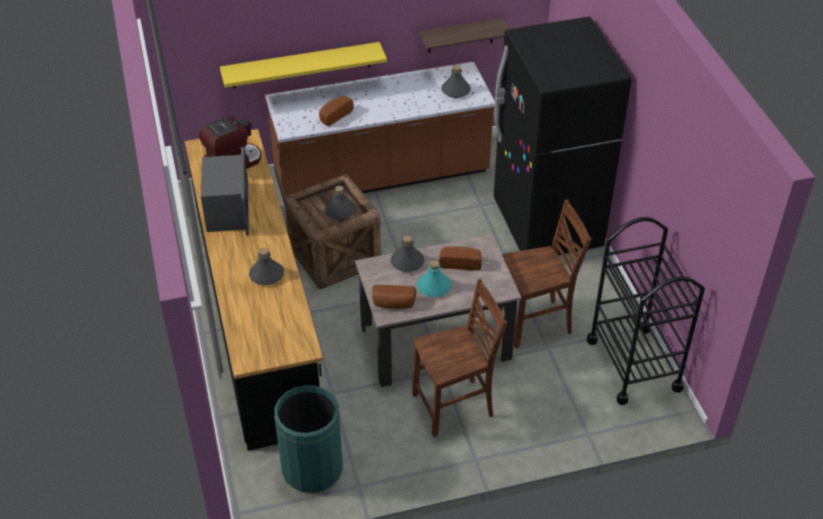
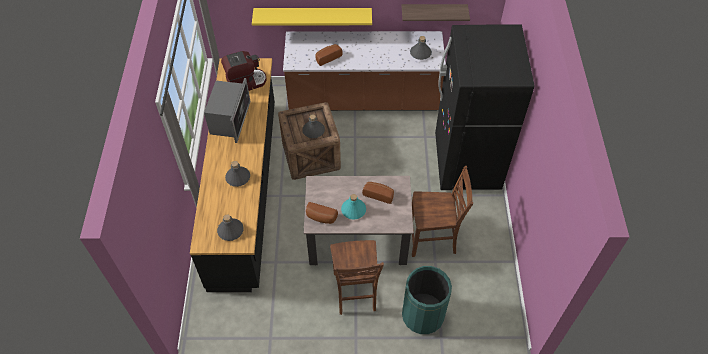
camera: 15 degrees right, 10 degrees up
green trash can [274,385,343,493] -> green trash can moved to [402,266,452,334]
grey bottle [391,236,424,272] -> grey bottle moved to [217,214,244,241]
brown chair [412,279,507,437] -> brown chair turned 90 degrees clockwise [330,240,384,315]
black cart [587,217,705,405] -> none

